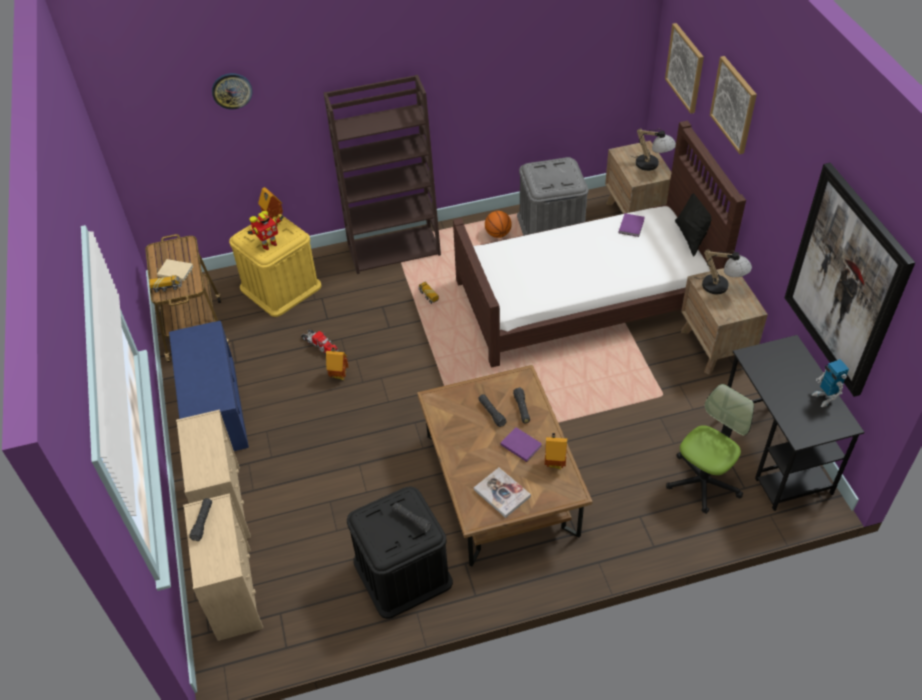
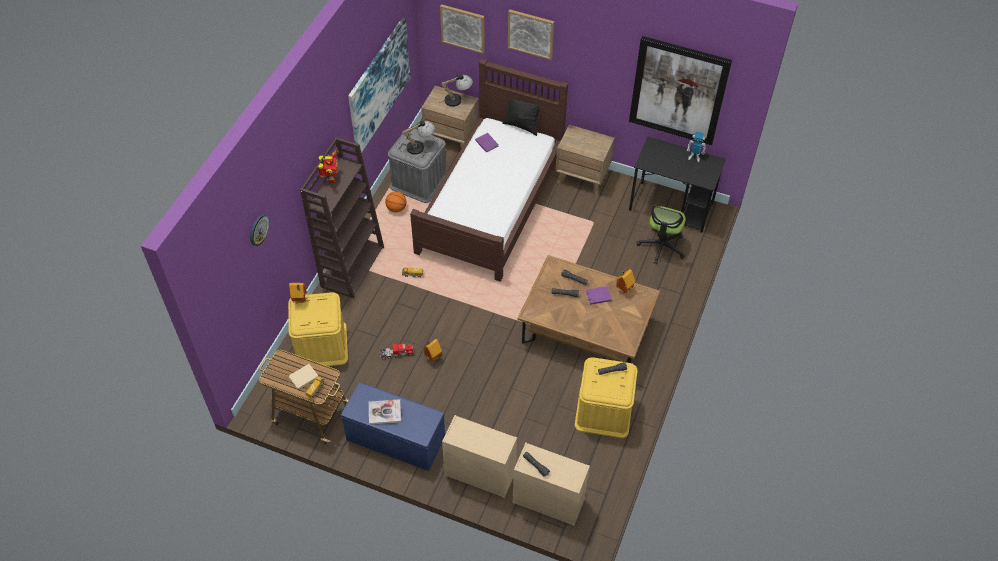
camera: 55 degrees left, 5 degrees up
toy robot [247,211,284,250] -> toy robot moved to [318,149,339,183]
black storage box [347,487,453,619] -> yellow storage box [575,357,637,438]
book [474,468,531,518] -> book moved to [369,399,401,425]
office chair [666,384,754,514] -> office chair turned 150 degrees counterclockwise [637,206,686,264]
table lamp [694,250,752,294] -> table lamp moved to [401,121,435,155]
none -> picture [348,18,410,153]

